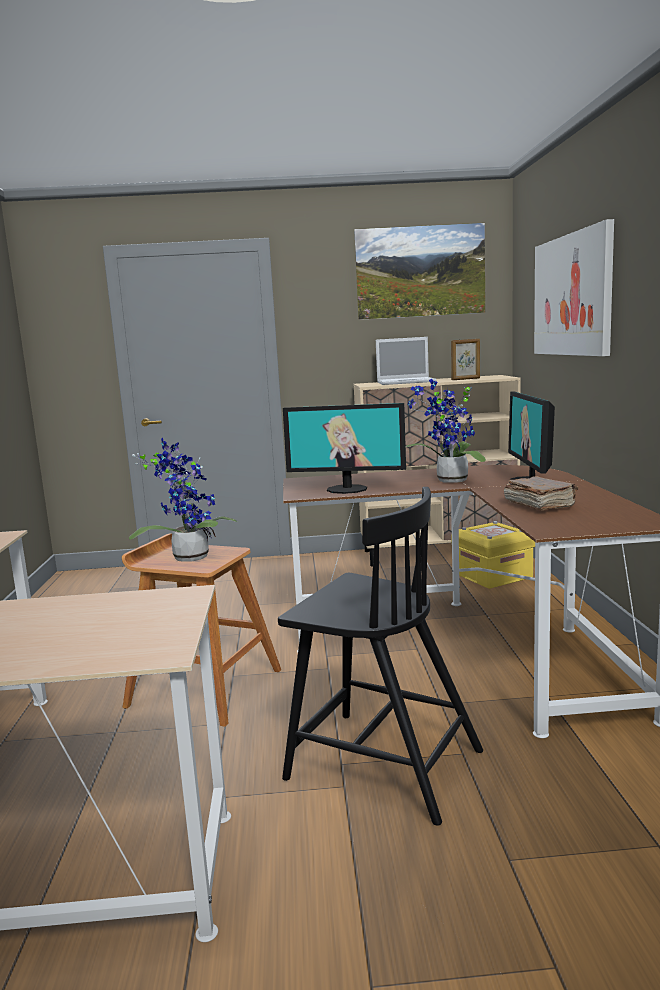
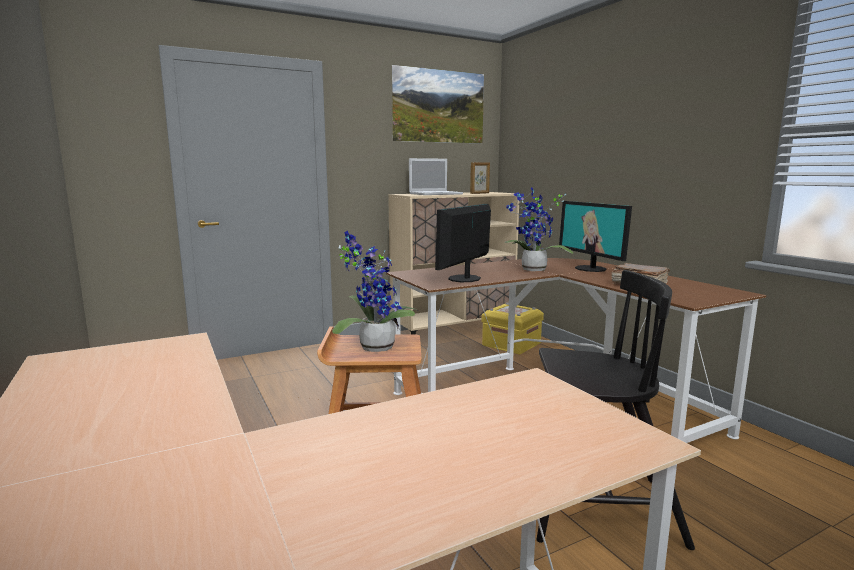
camera: 25 degrees left, 0 degrees up
monitor [283,403,406,494] -> monitor turned 135 degrees clockwise [435,204,491,282]
picture [534,219,614,356] -> none

